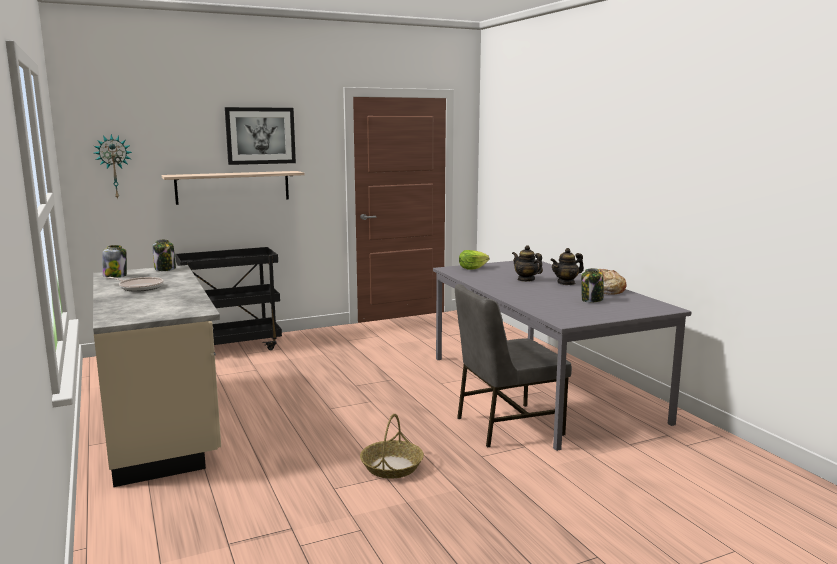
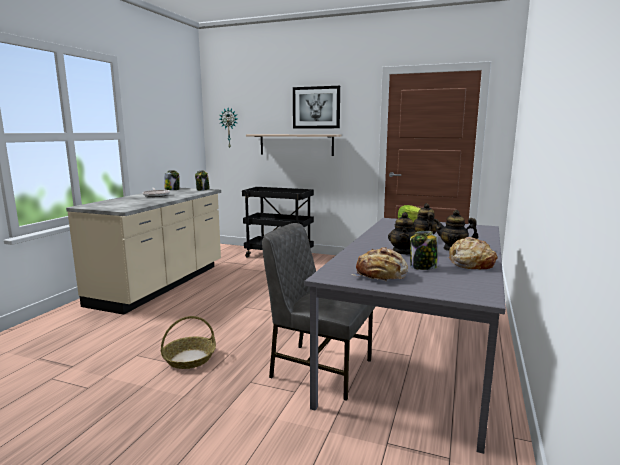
camera: 45 degrees right, 0 degrees up
none -> bread [351,247,408,282]
none -> teapot [388,212,415,255]

